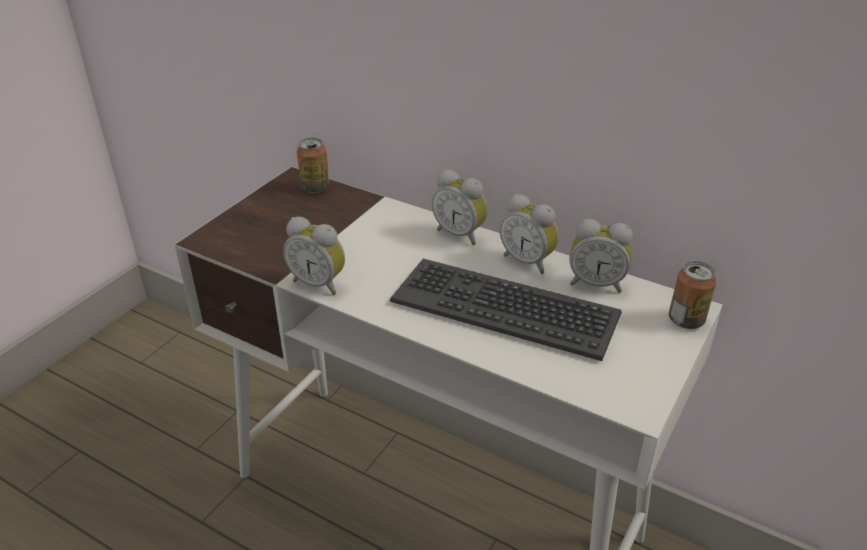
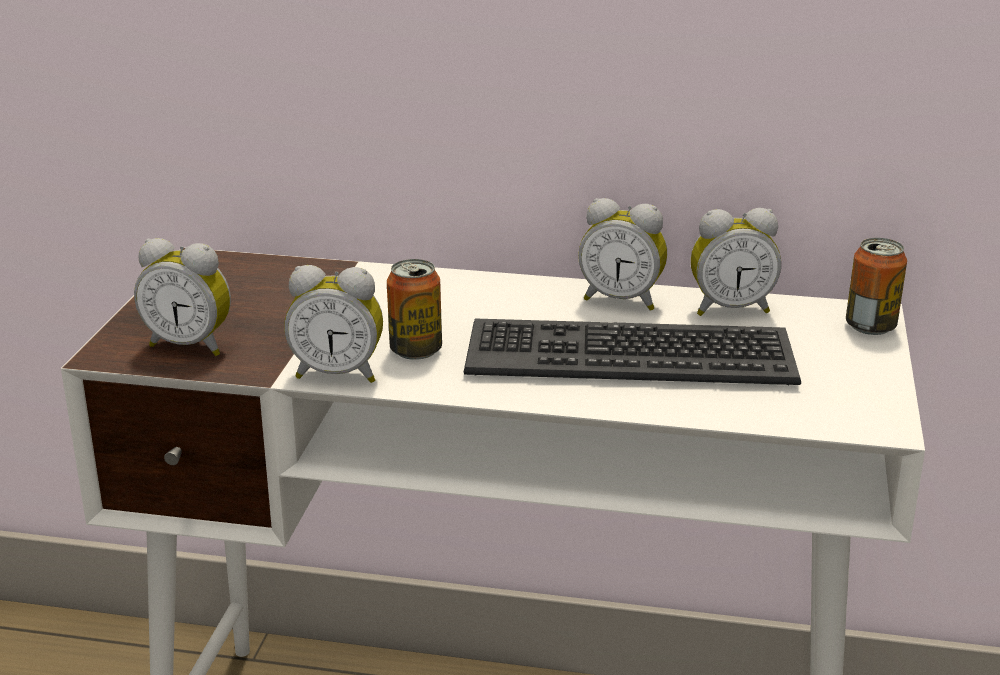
camera: 20 degrees left, 10 degrees down
can [297,138,330,193] -> can moved to [387,259,442,360]
alarm clock [432,170,488,245] -> alarm clock moved to [134,238,231,356]

